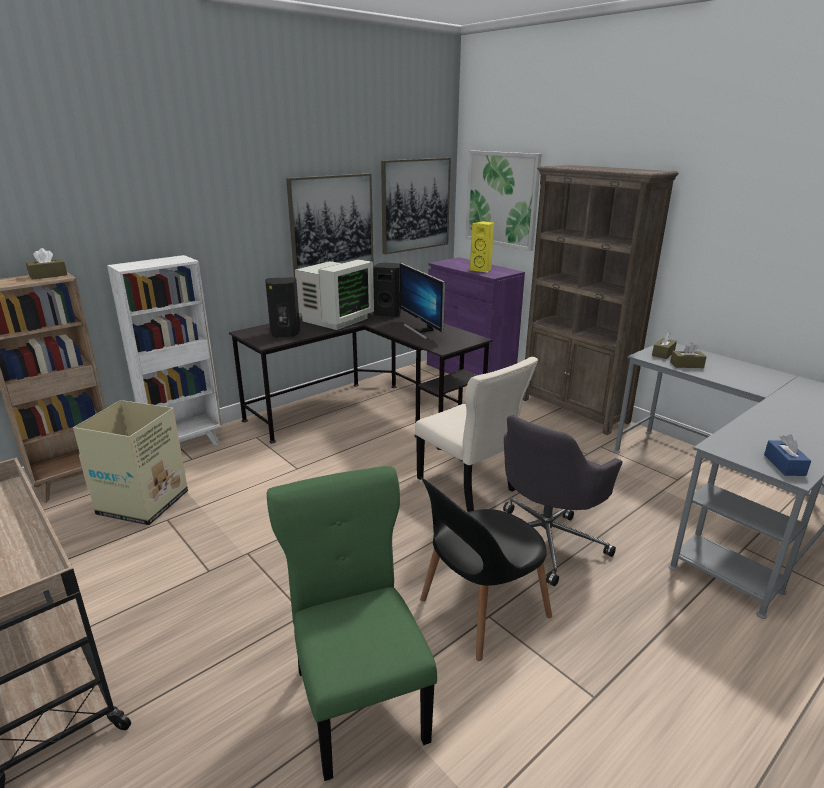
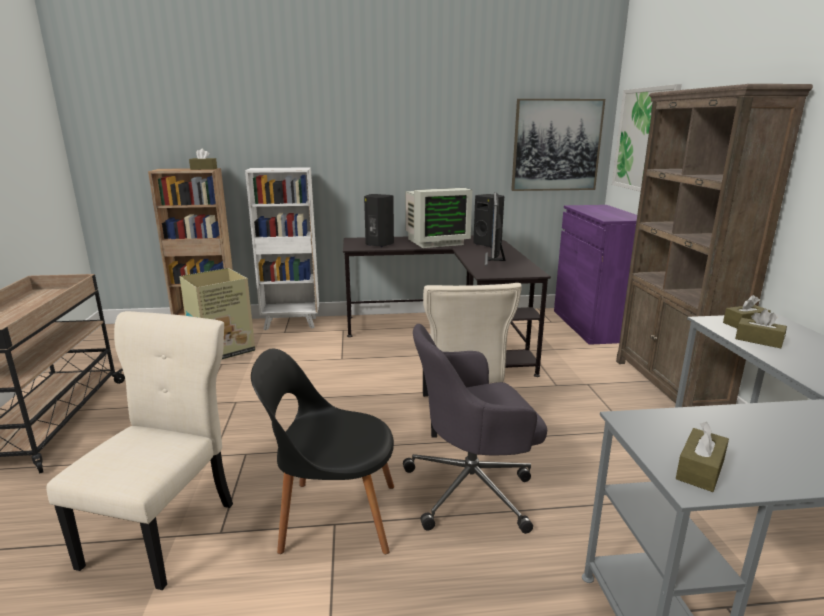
camera: 35 degrees right, 5 degrees down
green chair [267,466,437,781] -> beige chair [47,311,233,590]
picture [286,173,374,278] -> none
yellow speaker [470,221,494,273] -> none
blue tissue box [764,434,811,476] -> brown tissue box [676,422,729,492]

